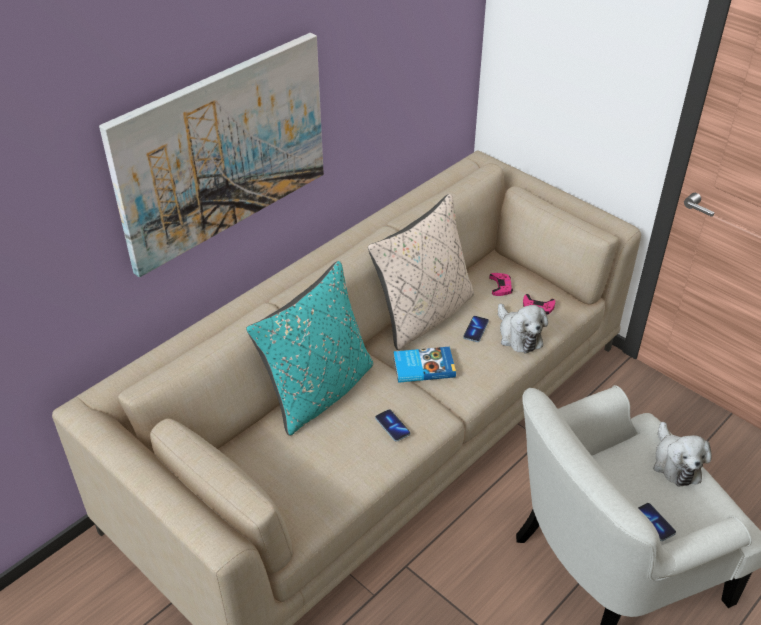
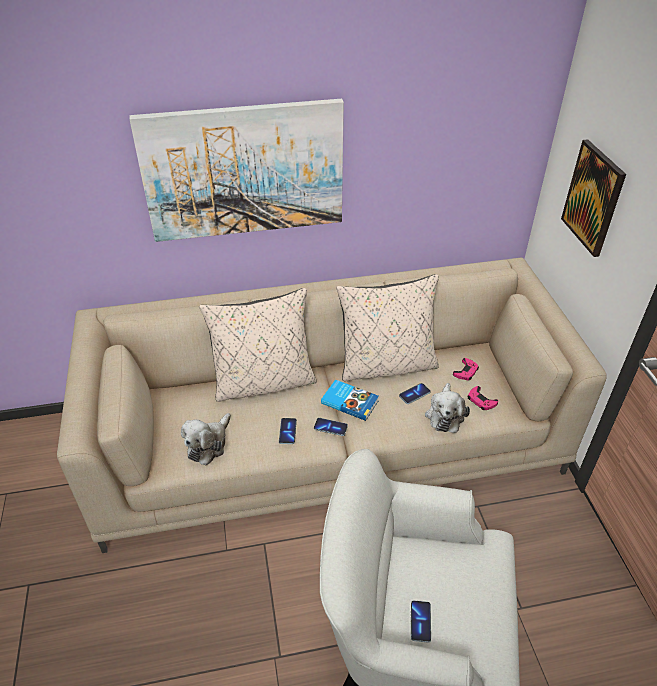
camera: 35 degrees right, 0 degrees up
turquoise pillow [246,261,373,435] -> beige pillow [199,288,317,402]
plush toy [653,422,712,487] -> plush toy moved to [181,413,231,465]
none -> phone [314,418,348,436]
none -> picture [561,139,626,257]

